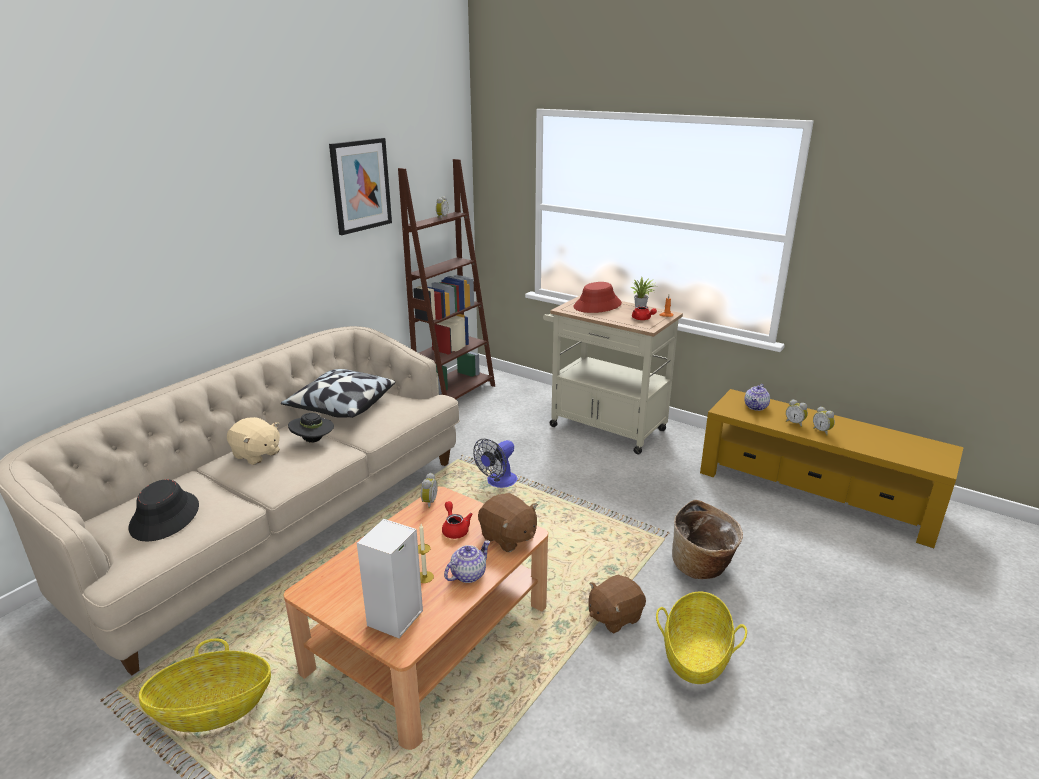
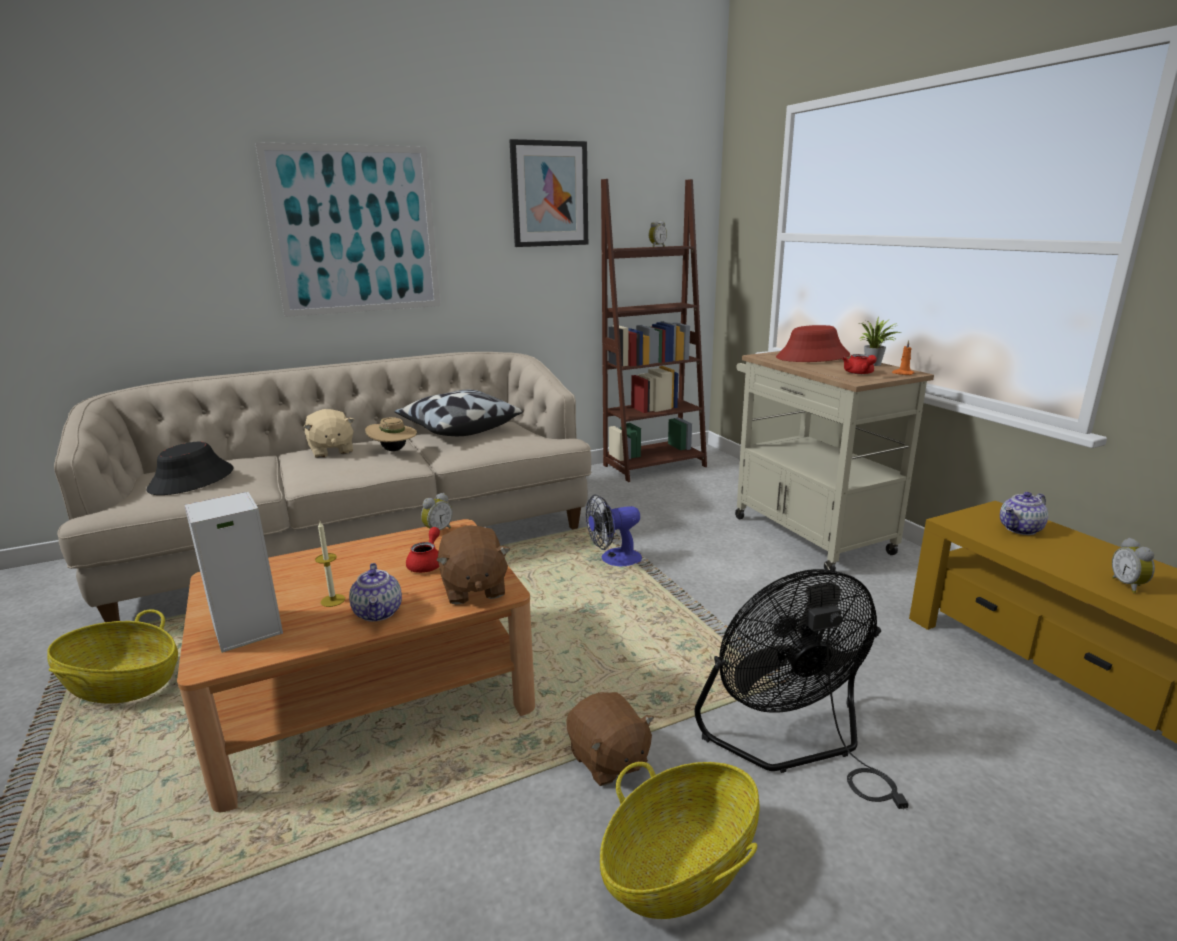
camera: 30 degrees right, 5 degrees down
black hat [288,413,334,443] -> beige hat [365,417,417,451]
teapot [444,540,490,583] -> teapot turned 90 degrees clockwise [349,563,402,622]
brown plush toy [589,575,646,634] -> brown plush toy turned 120 degrees counterclockwise [566,692,654,786]
basket [672,500,743,579] -> black fan [695,569,909,810]
alarm clock [786,399,808,427] -> none
none -> picture [255,142,440,317]

